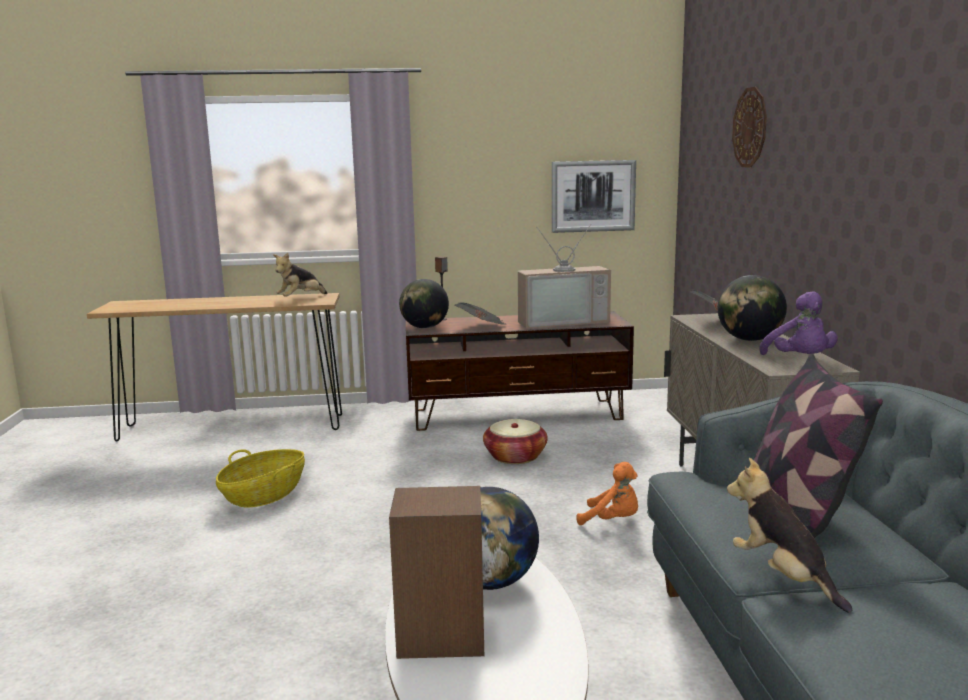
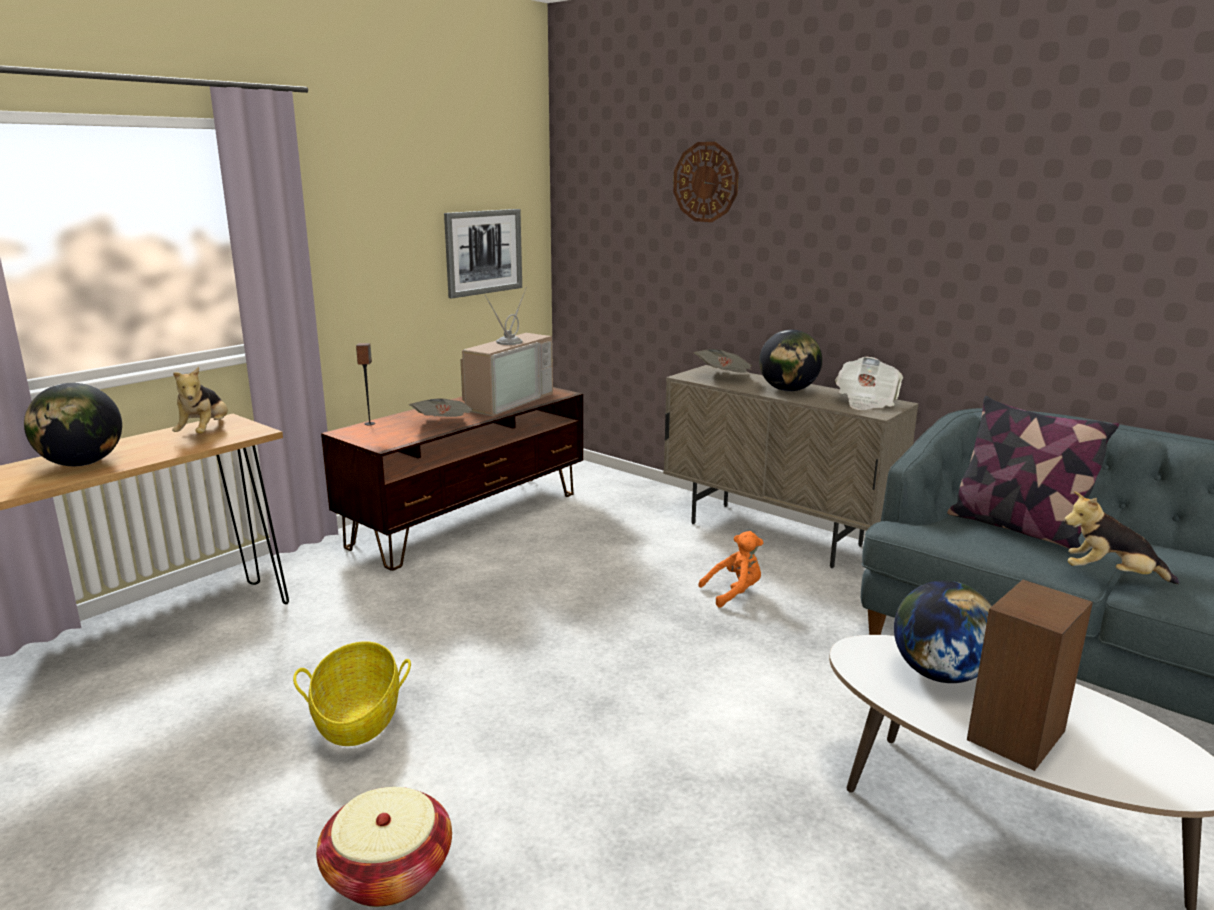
camera: 45 degrees left, 5 degrees up
globe [399,279,449,328] -> globe moved to [24,383,122,466]
basket [483,419,548,464] -> basket moved to [316,787,452,907]
purple plush toy [759,291,838,355] -> newspaper [835,357,903,410]

